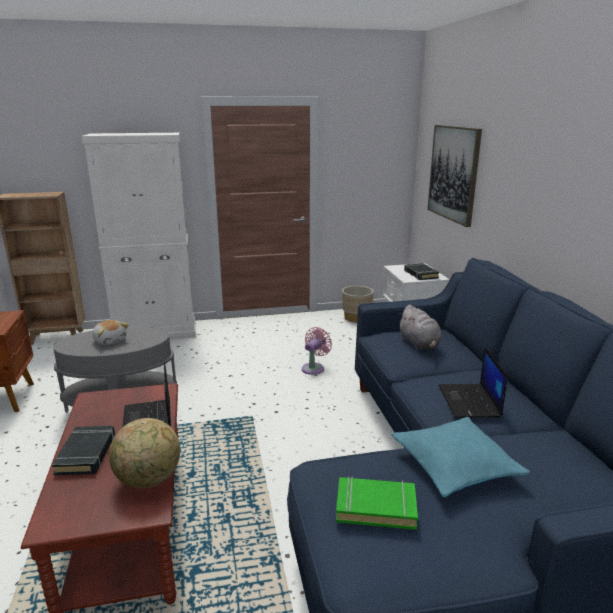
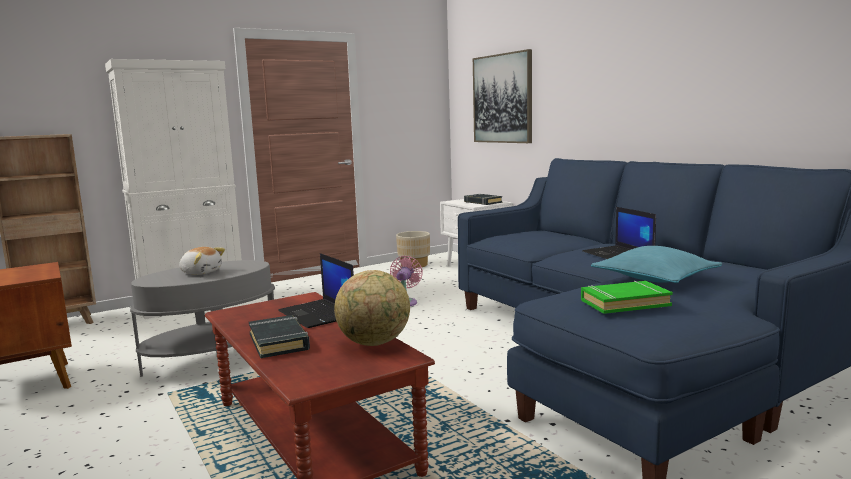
camera: 20 degrees left, 10 degrees down
grey plush toy [398,305,442,350] -> none

